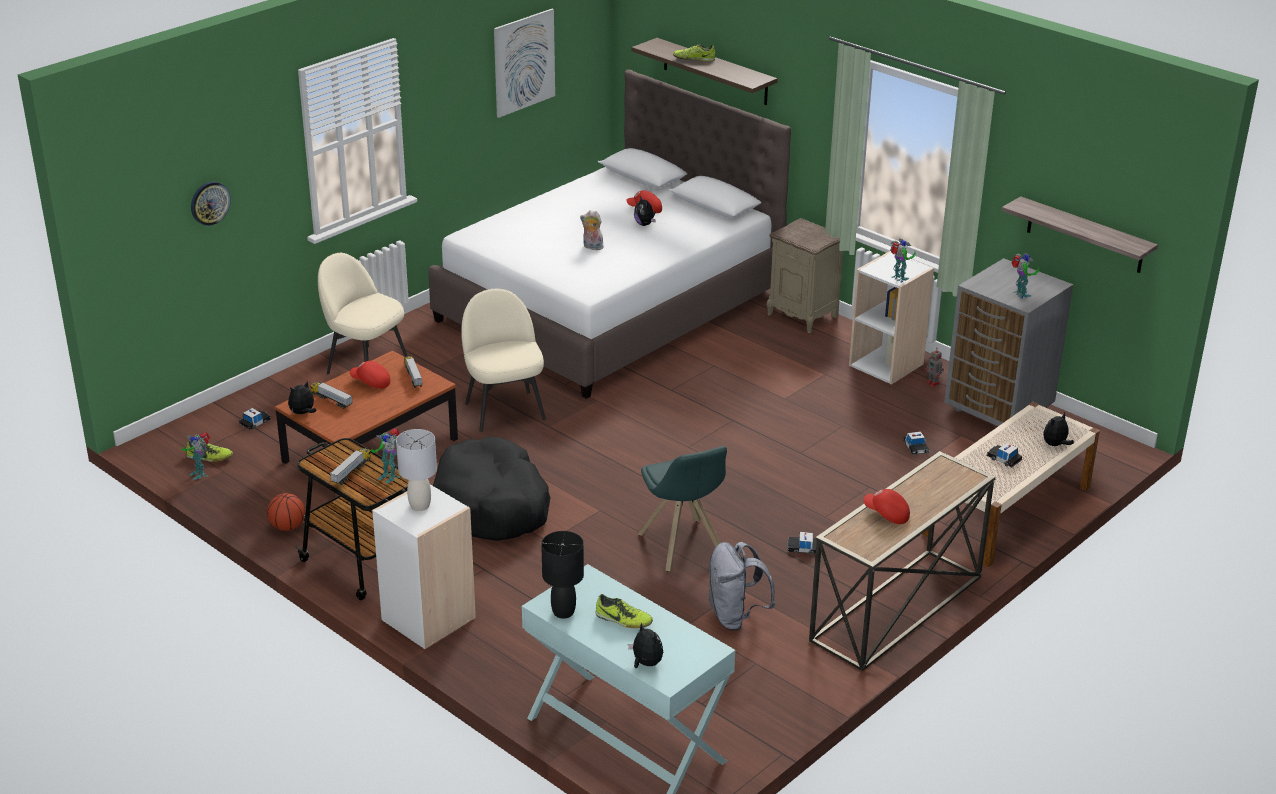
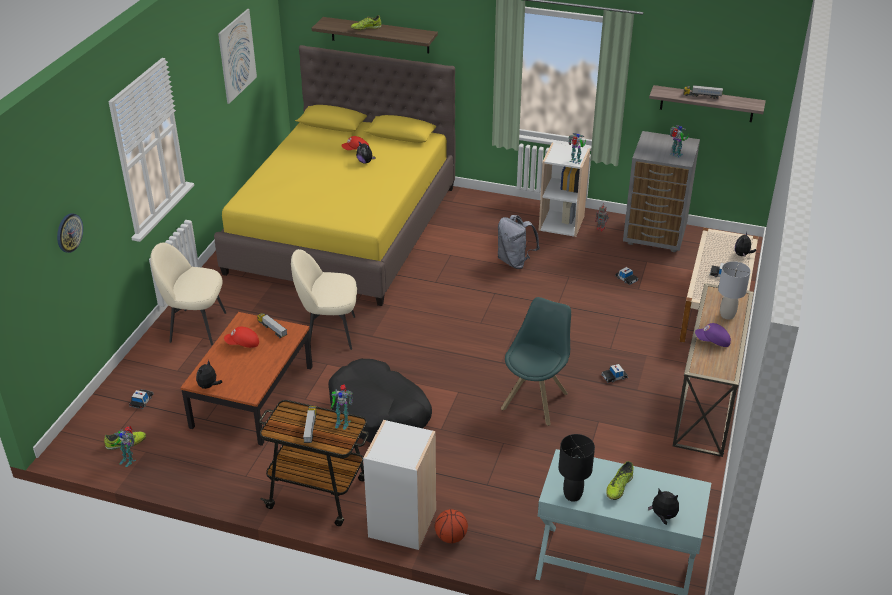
camera: 25 degrees left, 5 degrees up
basketball [267,493,305,531] -> basketball moved to [435,509,468,543]
toy truck [310,382,353,409] -> toy truck moved to [683,85,723,99]
grey table lamp [396,429,437,511] -> grey table lamp moved to [718,261,751,320]
white bed [429,70,791,399] -> yellow bed [214,45,455,306]
beige chair [461,289,546,432] -> beige chair turned 45 degrees counterclockwise [291,249,357,350]
plush toy [580,210,605,250] -> none
shoe [596,594,653,628] -> shoe turned 120 degrees clockwise [606,461,633,500]
turquoise chair [638,446,727,572] -> turquoise chair turned 105 degrees counterclockwise [501,297,571,426]
grey backpack [708,542,776,631] -> grey backpack moved to [498,215,540,269]
beige nightstand [767,218,843,333] -> none
red cap [864,489,910,524] -> purple cap [695,323,731,347]

